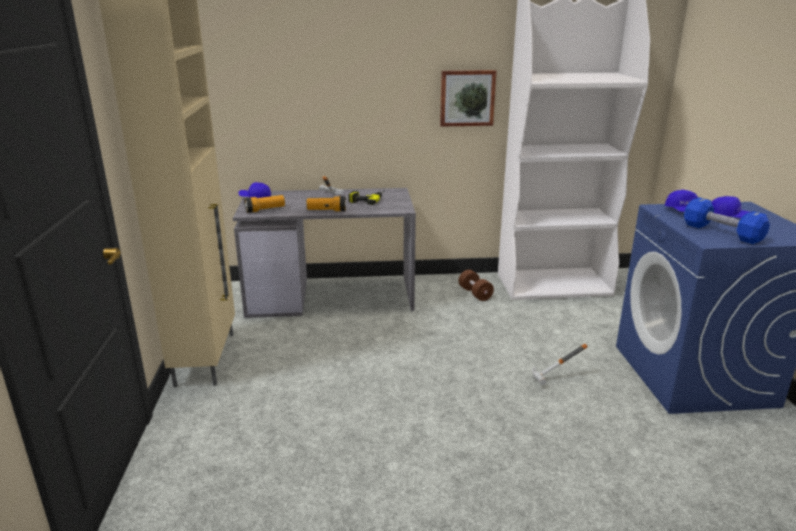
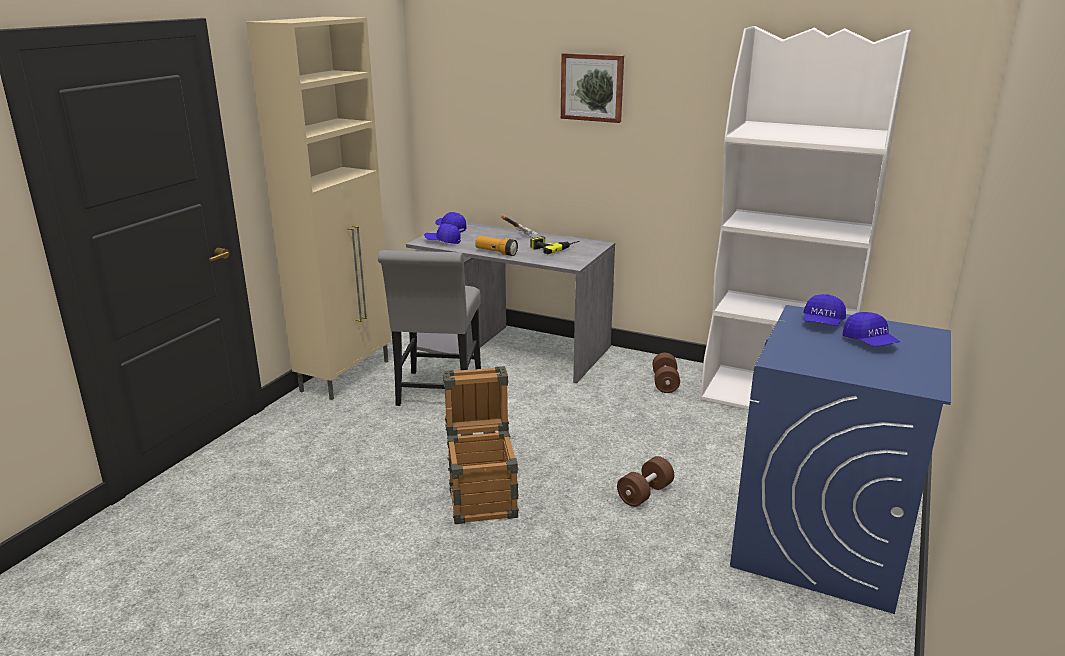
camera: 30 degrees right, 0 degrees up
flashlight [244,195,285,213] -> blue cap [424,224,461,244]
picture [440,70,496,126] -> picture moved to [561,53,624,123]
hammer [532,344,588,385] -> brown dumbbell [617,456,674,507]
blue dumbbell [684,197,770,244] -> none
none -> grey chair [378,250,481,406]
none -> crate [443,366,519,524]

